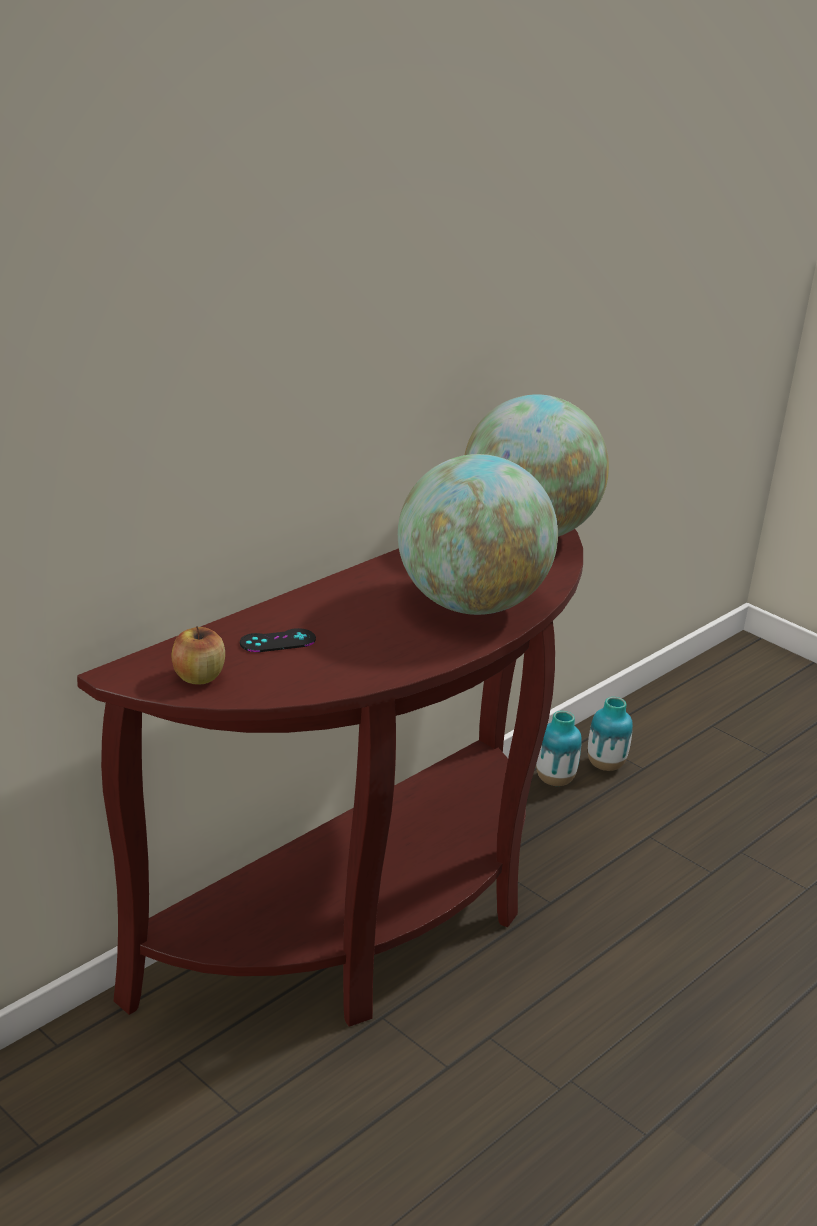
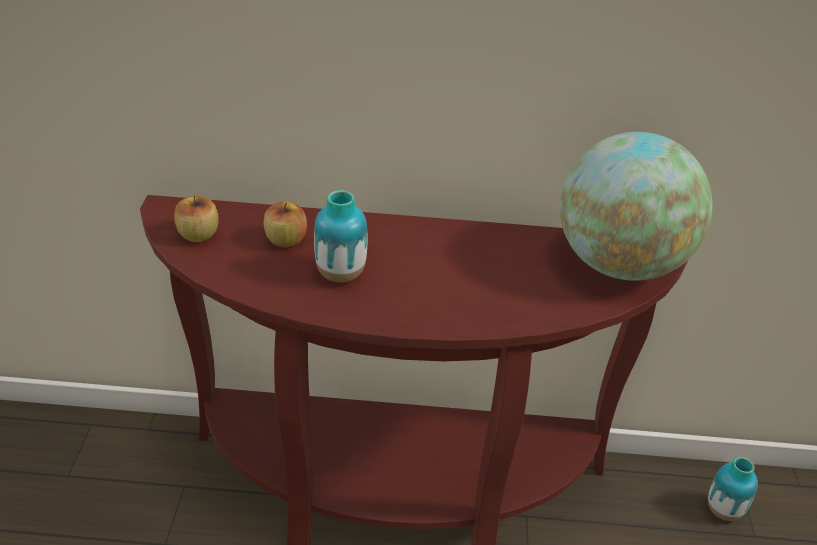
camera: 50 degrees right, 10 degrees up
black game controller [240,628,316,652] -> apple [264,201,307,248]
globe [398,454,558,615] -> none
vase [536,711,582,786] -> vase moved to [314,190,367,283]

